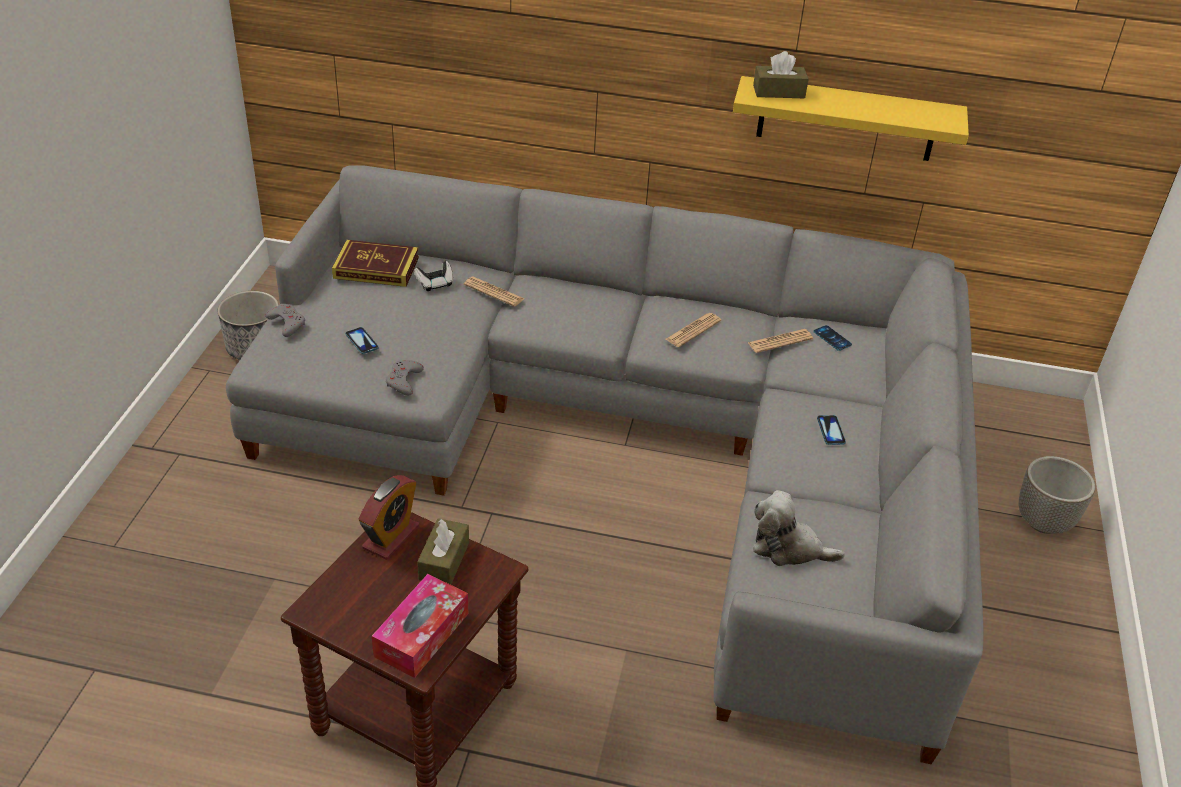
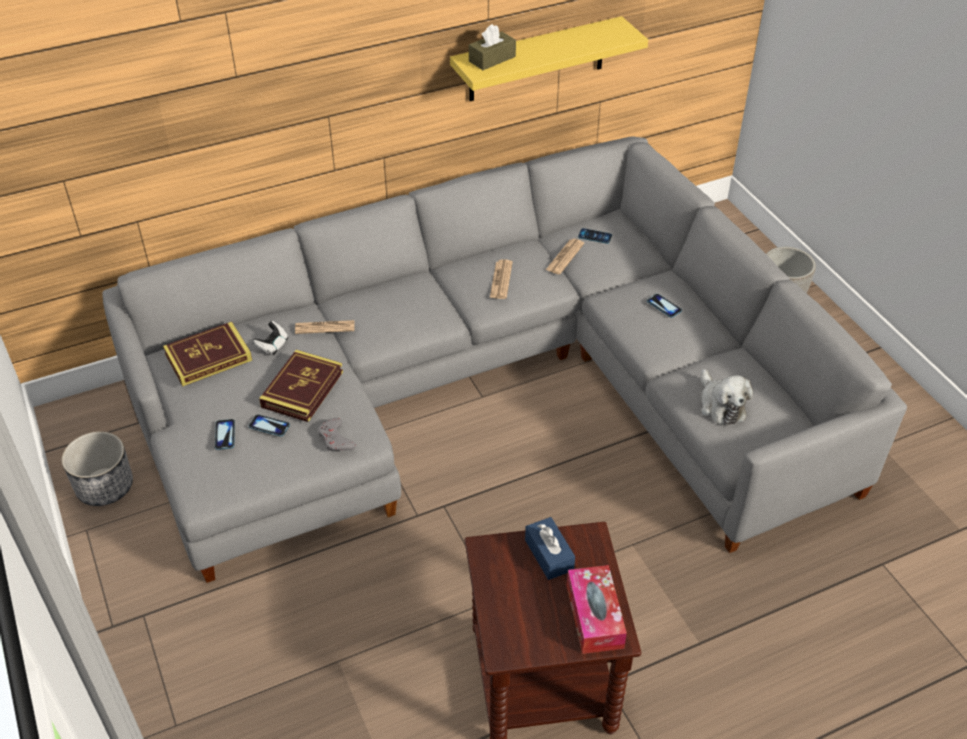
camera: 35 degrees left, 5 degrees up
grey game controller [265,304,305,337] -> none
alarm clock [359,475,419,560] -> none
brown tissue box [417,518,469,585] -> blue tissue box [525,517,575,580]
plush toy [753,490,845,566] -> plush toy turned 90 degrees counterclockwise [700,369,753,426]
none -> phone [215,419,235,450]
none -> book [259,350,343,422]

